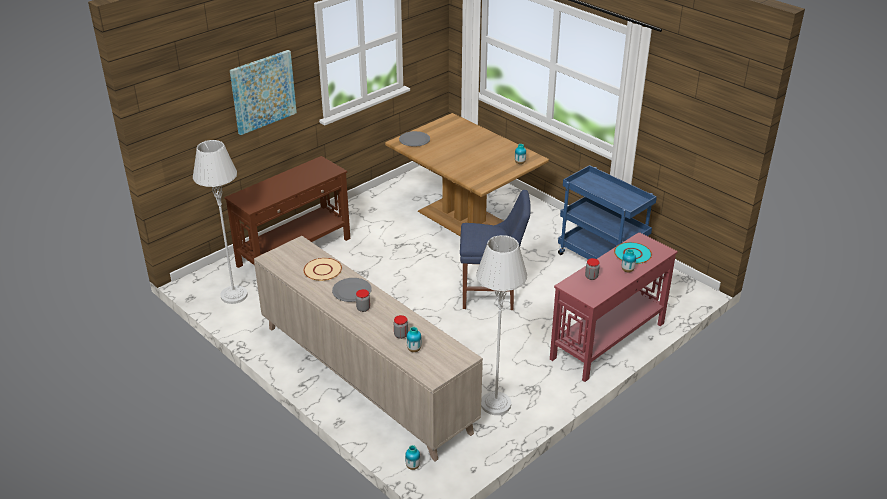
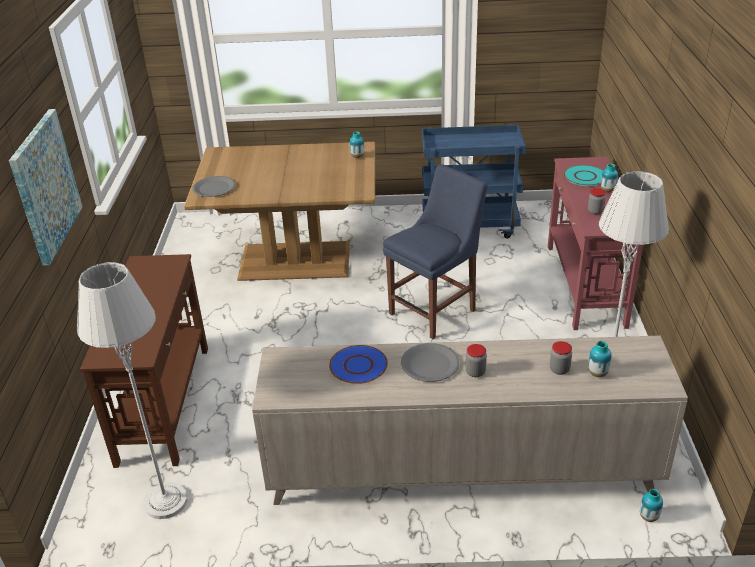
camera: 45 degrees left, 0 degrees up
beige plate [303,258,342,281] -> blue plate [329,345,388,384]

